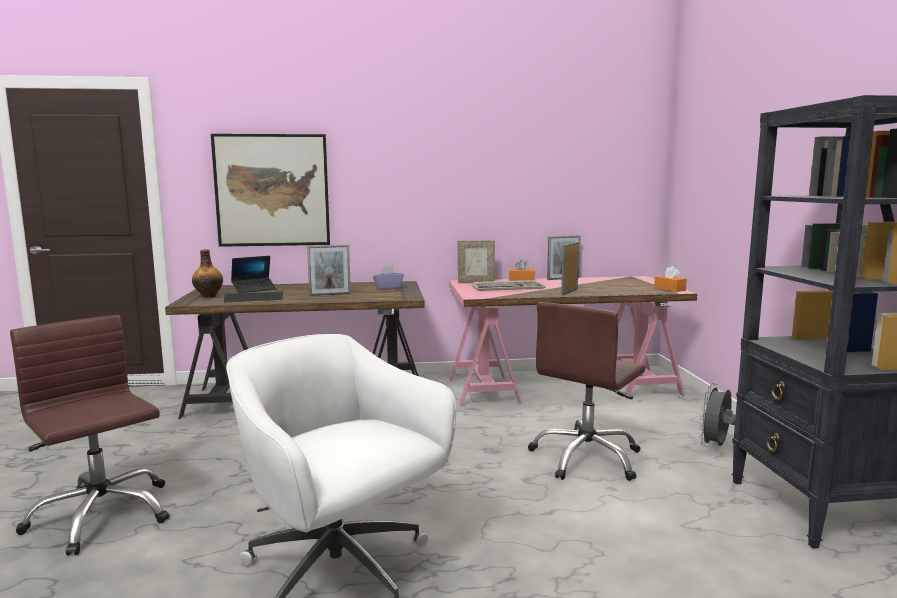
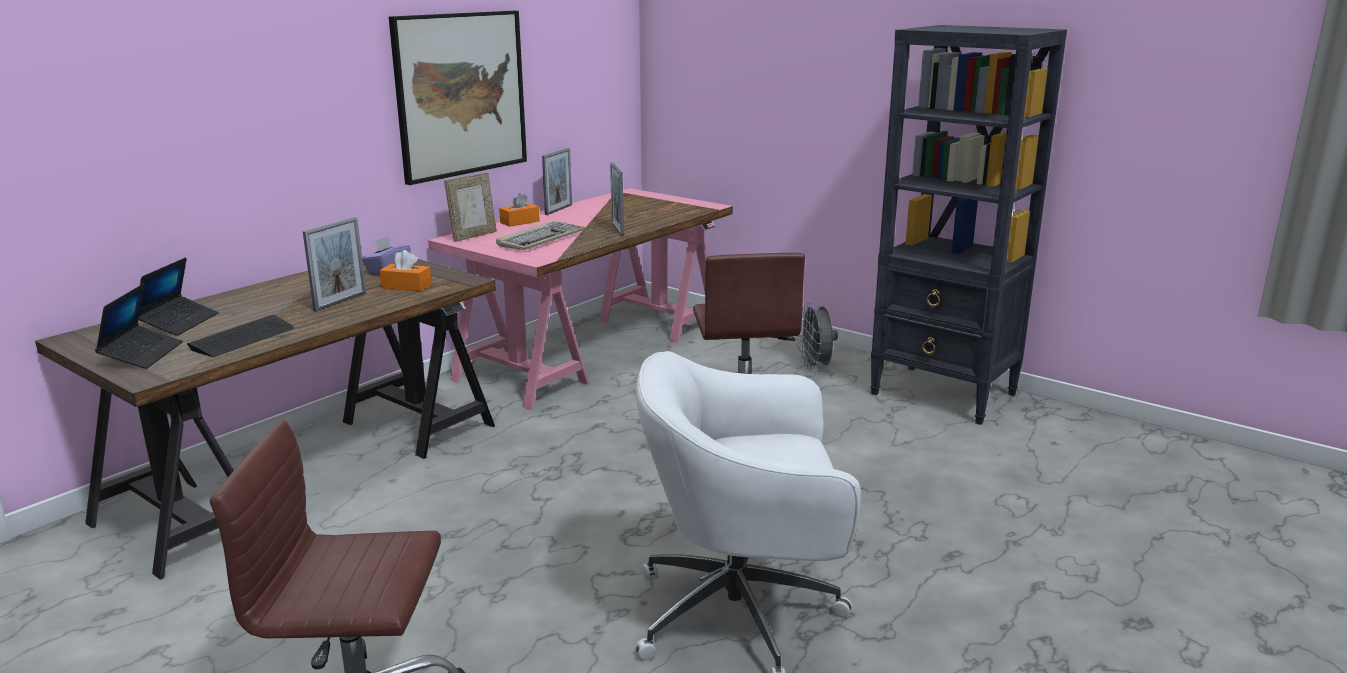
camera: 45 degrees left, 10 degrees up
bottle [192,249,223,298] -> laptop [95,283,183,369]
picture [211,134,330,247] -> picture moved to [389,11,527,185]
orange tissue box [654,266,687,292] -> orange tissue box moved to [379,250,432,291]

